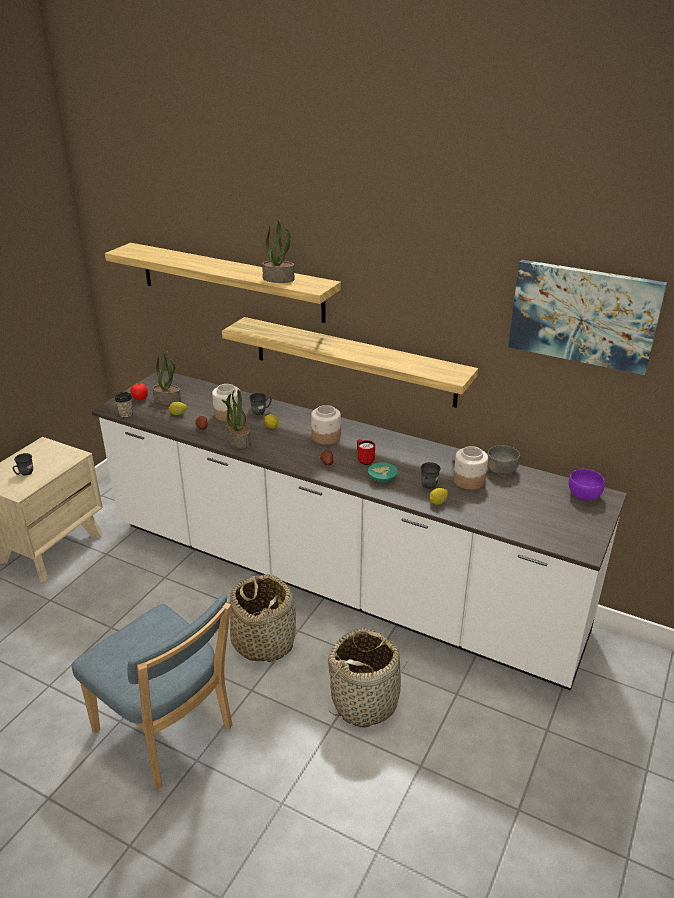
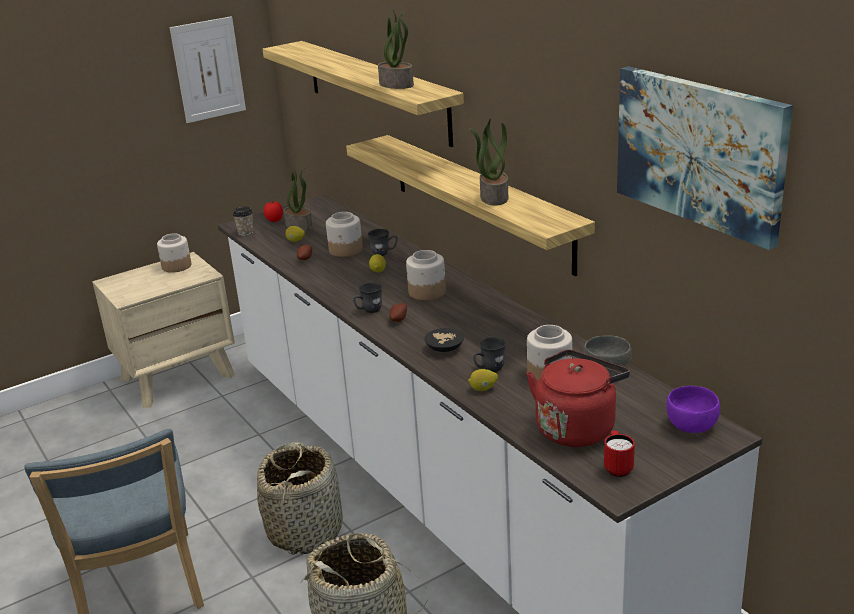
camera: 30 degrees right, 5 degrees down
grey mug [12,453,33,476] -> grey mug moved to [353,282,382,313]
potted plant [222,390,251,449] -> potted plant moved to [469,118,508,206]
red mug [357,439,375,465] -> red mug moved to [604,431,635,477]
turquoise bowl [368,462,398,482] -> black bowl [425,328,464,352]
none -> jar [157,233,191,273]
none -> picture [170,16,246,123]
none -> red kettle [526,350,630,447]

